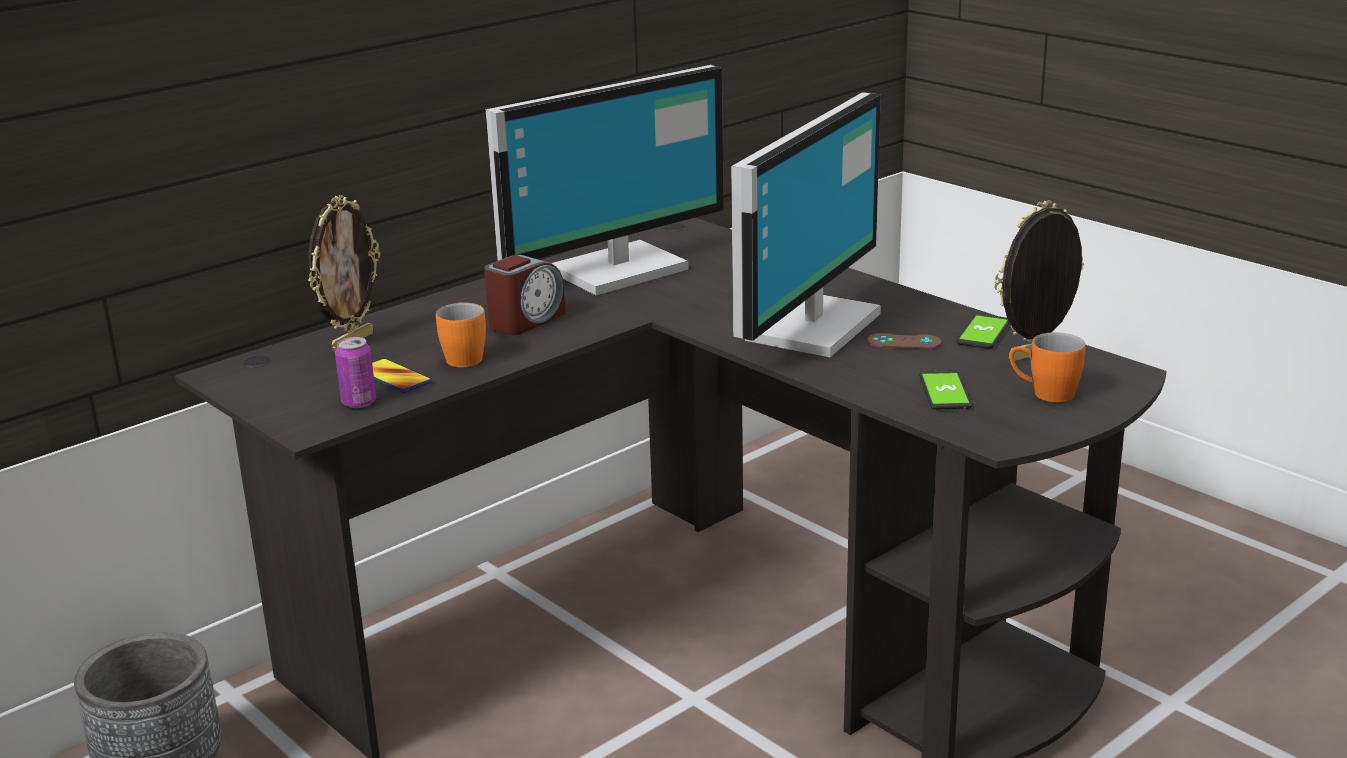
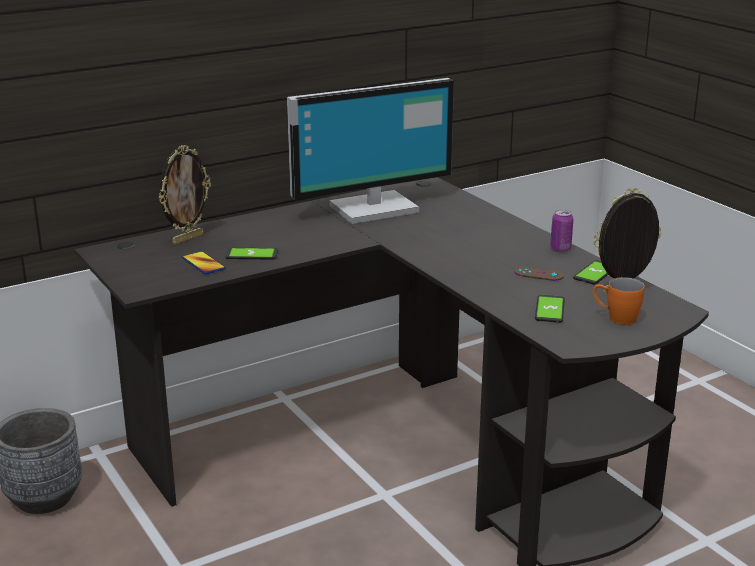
camera: 10 degrees right, 0 degrees up
can [335,337,376,408] -> can moved to [550,210,574,252]
orange mug [436,303,486,367] -> phone [226,248,278,260]
alarm clock [484,254,566,335] -> none
monitor [731,92,881,357] -> none

